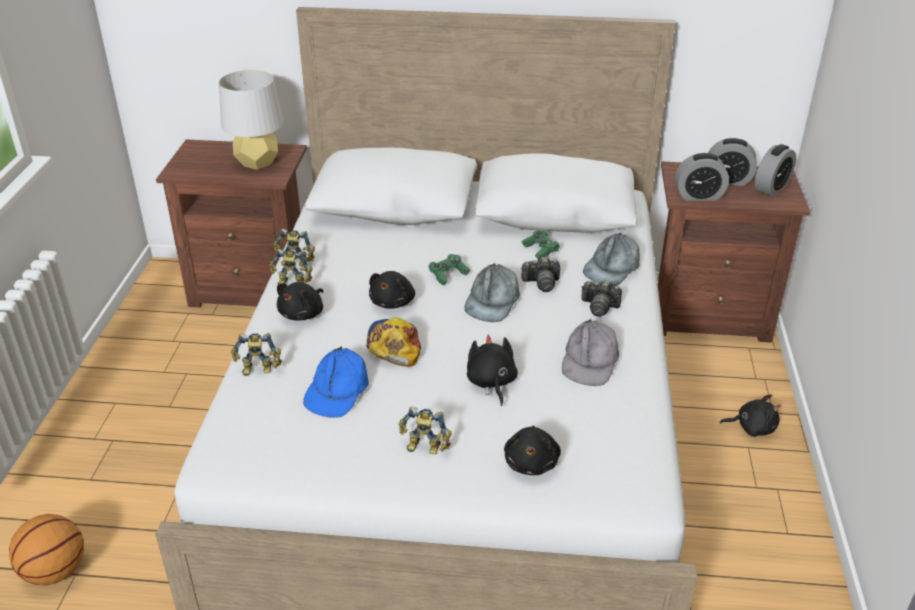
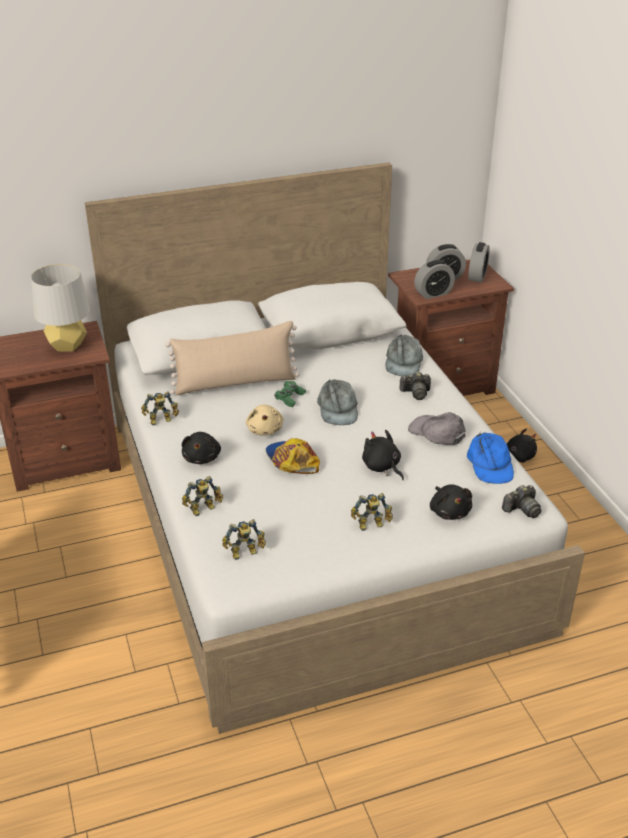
camera: 25 degrees left, 0 degrees up
basketball [9,514,84,586] -> none
toy robot [269,249,313,285] -> toy robot moved to [222,519,266,560]
blue cap [303,346,369,418] -> blue cap moved to [467,432,514,484]
black plush toy [369,271,415,309] -> beige plush toy [246,404,284,436]
camera [521,257,560,292] -> camera moved to [502,485,541,518]
green game controller [522,230,560,260] -> none
grey cap [562,319,619,386] -> grey cap turned 135 degrees clockwise [408,412,466,445]
none -> beige pillow [165,321,300,395]

